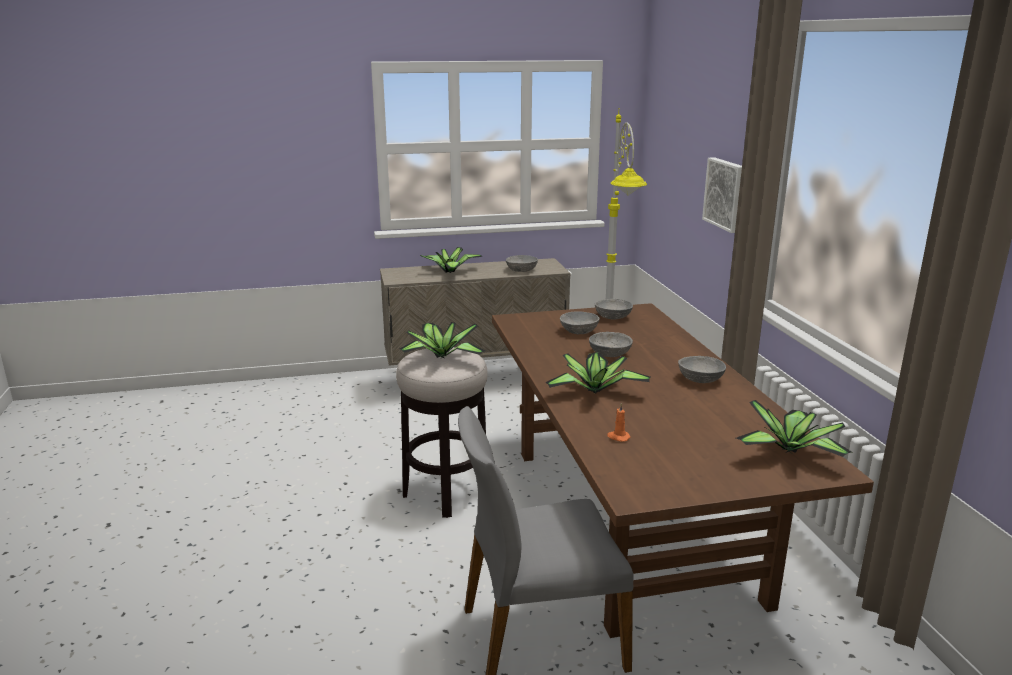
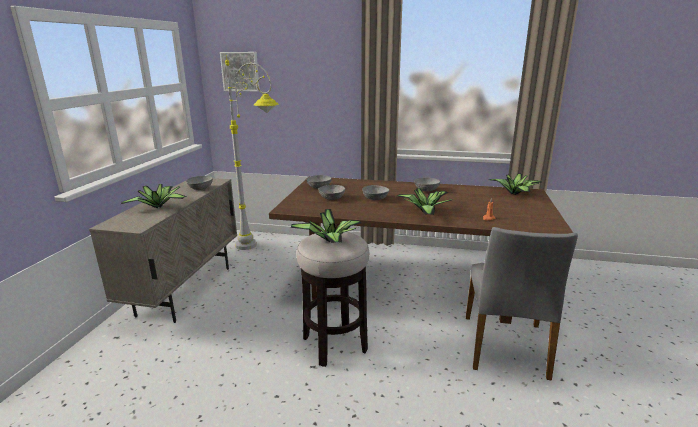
camera: 65 degrees left, 0 degrees up
picture [702,157,742,233] -> picture moved to [220,52,260,92]

